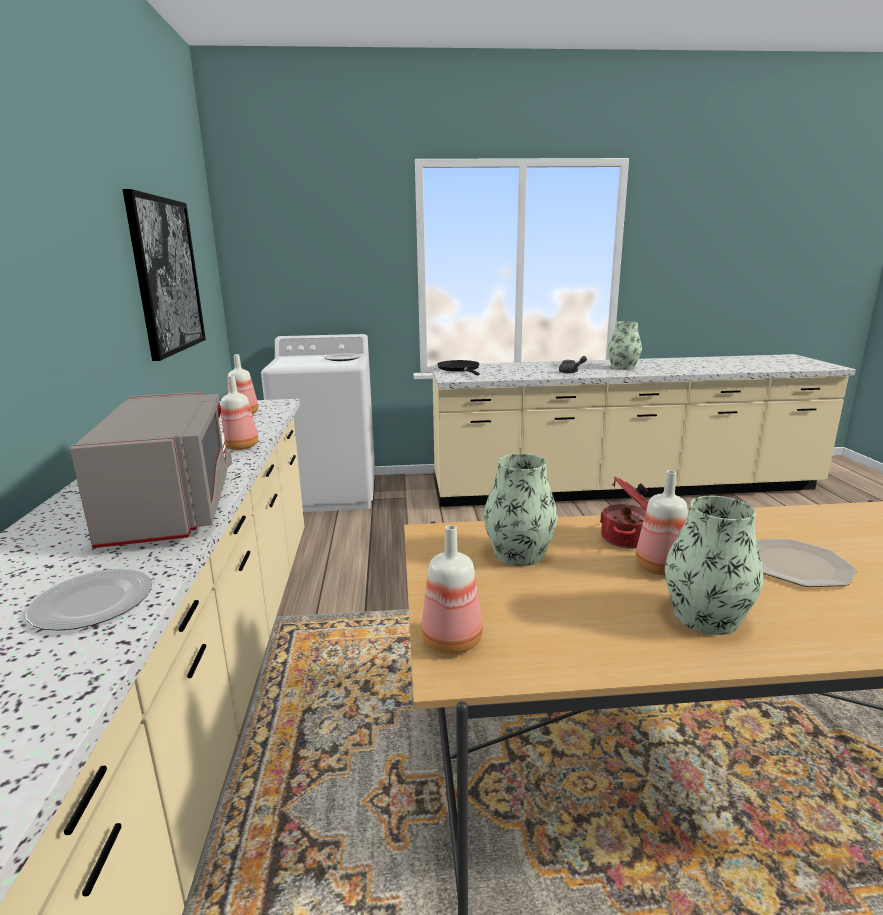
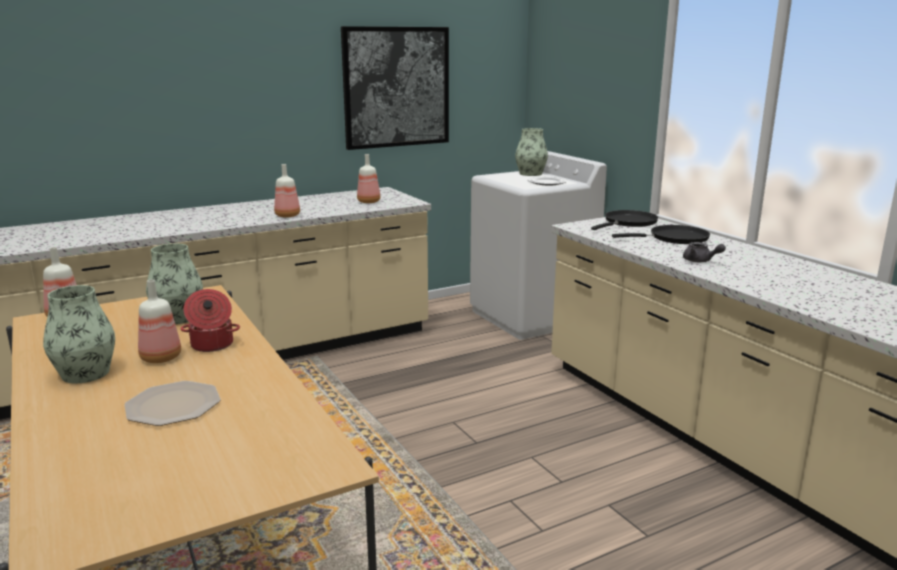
camera: 65 degrees right, 0 degrees up
plate [26,569,152,631] -> none
grey microwave [70,392,232,548] -> none
vase [608,321,642,370] -> vase moved to [515,128,548,176]
none -> black frying pan [612,225,710,244]

